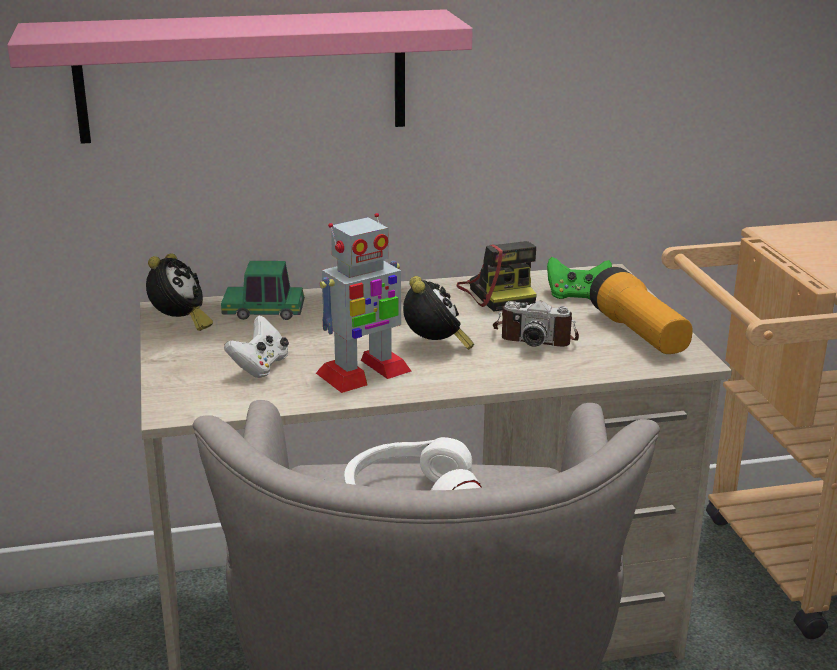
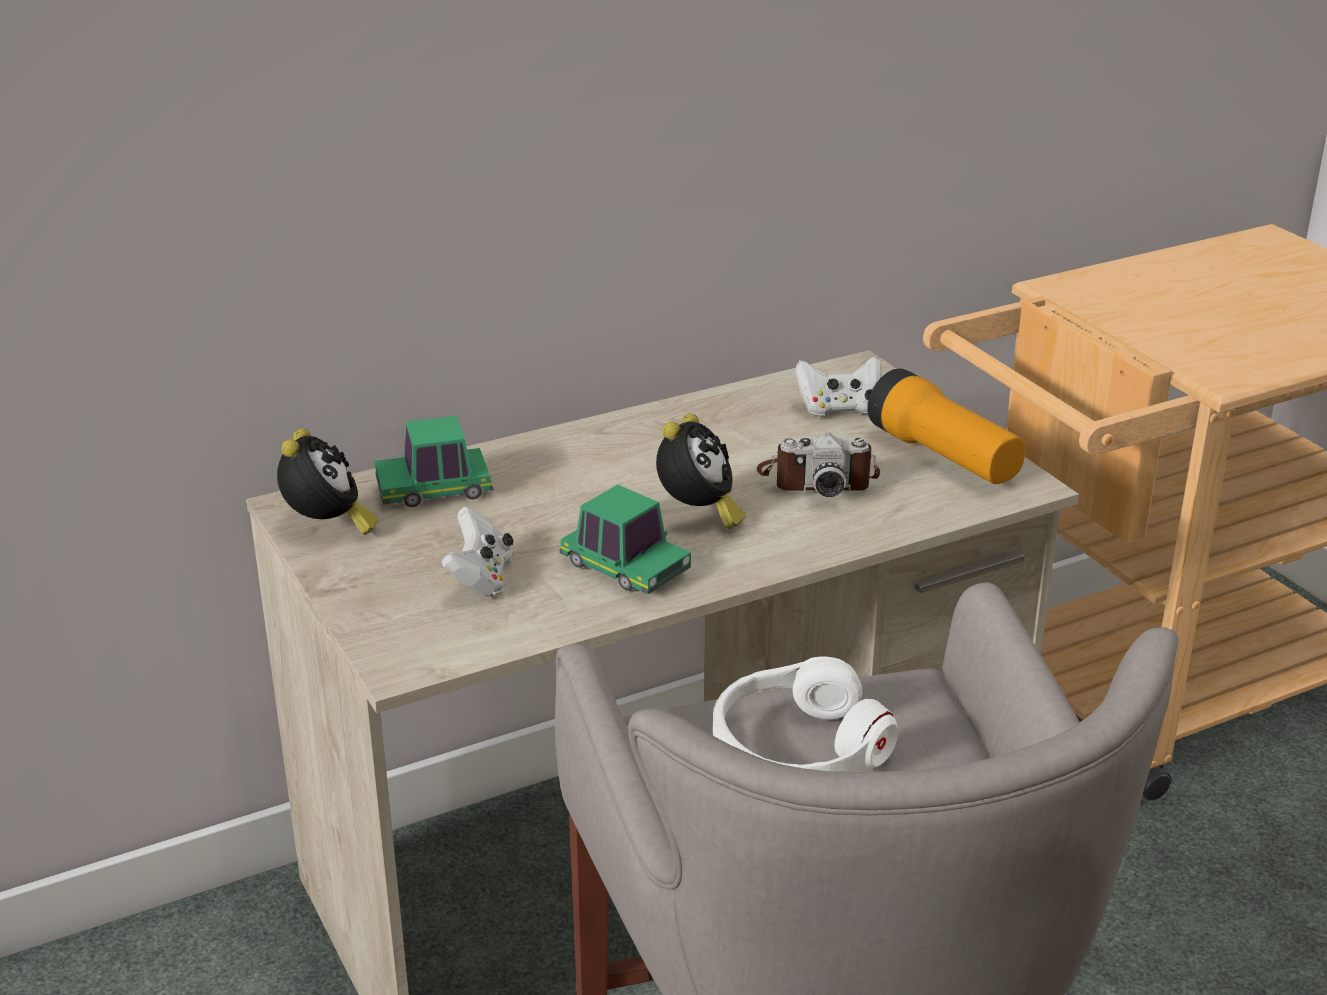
camera: 15 degrees left, 5 degrees up
pink shelf [7,9,473,144] -> none
toy robot [316,213,412,393] -> toy car [559,485,691,595]
alarm clock [403,276,474,350] -> alarm clock turned 45 degrees clockwise [656,413,746,529]
camera [456,241,537,312] -> none
green game controller [547,257,612,300] -> white game controller [796,356,882,417]

